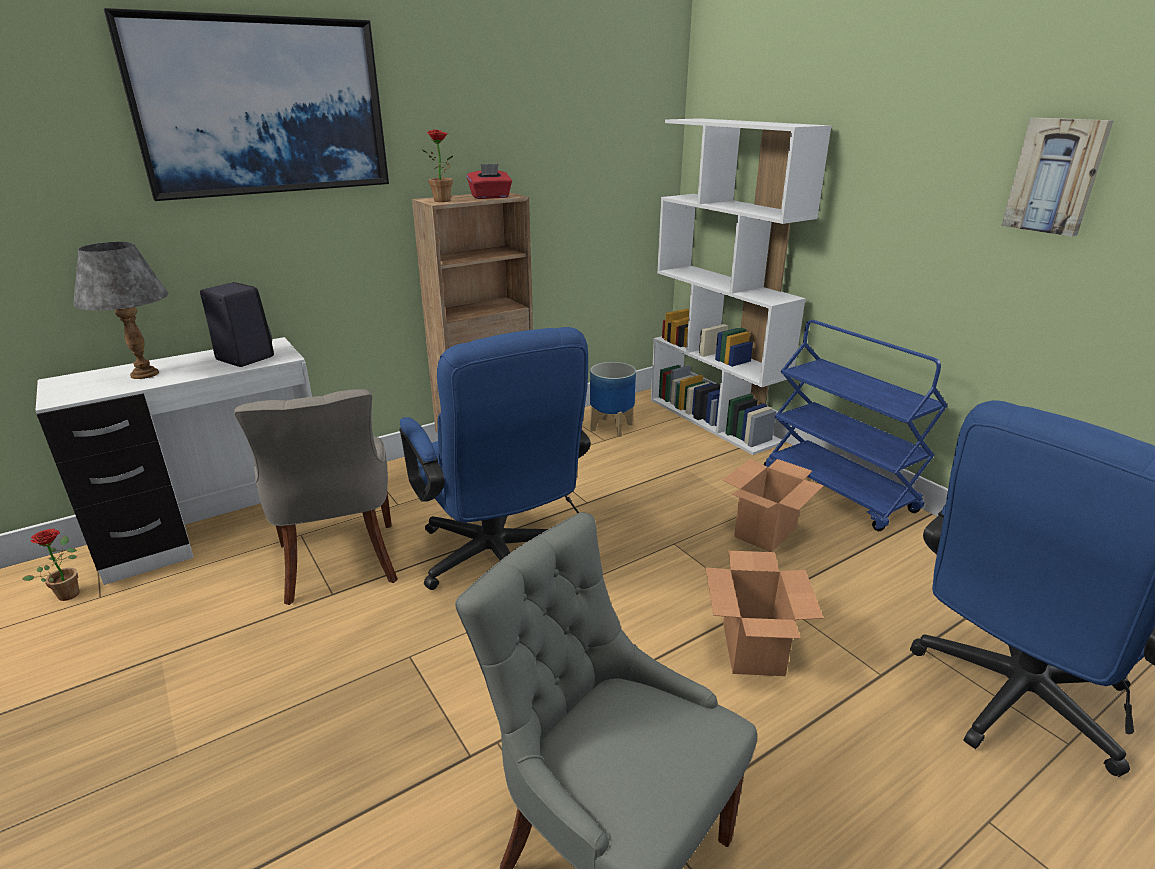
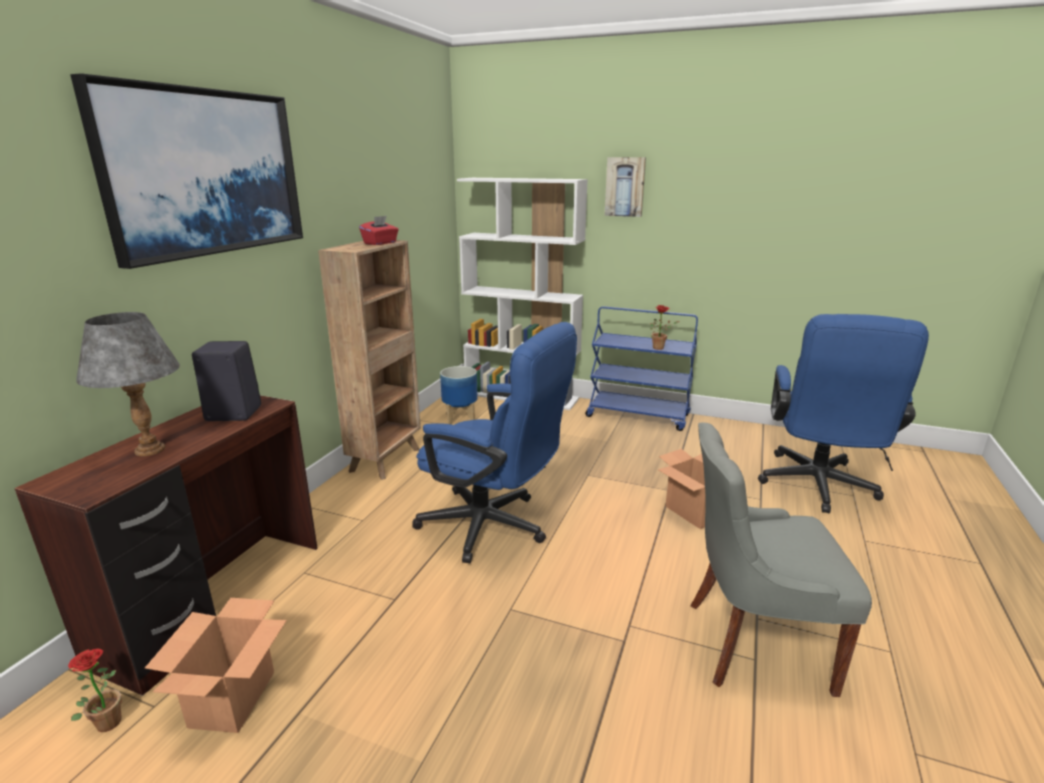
camera: 35 degrees left, 5 degrees down
white desk [35,337,312,585] -> brown desk [14,395,318,696]
grey chair [234,389,398,605] -> none
potted plant [423,129,453,202] -> potted plant moved to [650,305,679,350]
cardboard box [723,459,824,552] -> cardboard box moved to [145,598,287,733]
picture [1001,118,1114,237] -> picture moved to [605,157,646,217]

